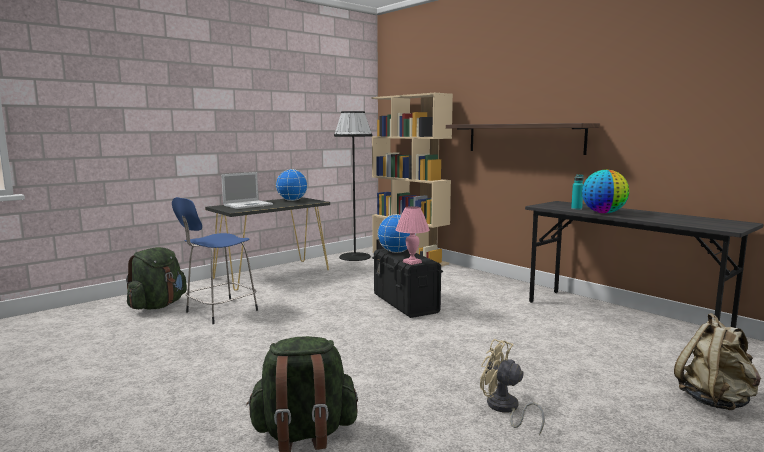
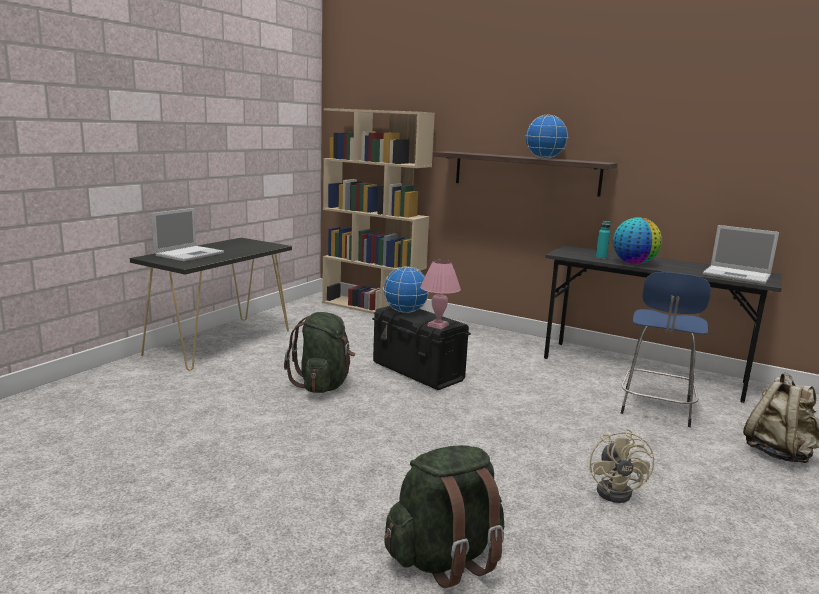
camera: 20 degrees left, 5 degrees up
green backpack [126,247,187,309] -> green backpack moved to [284,312,355,393]
blue stool [172,197,258,324] -> blue stool moved to [621,272,711,427]
globe [276,169,308,201] -> globe moved to [525,115,568,159]
black floor lamp [334,111,373,261] -> none
beige fan [480,339,545,435] -> beige fan turned 105 degrees counterclockwise [589,429,654,503]
none -> laptop [703,225,779,284]

